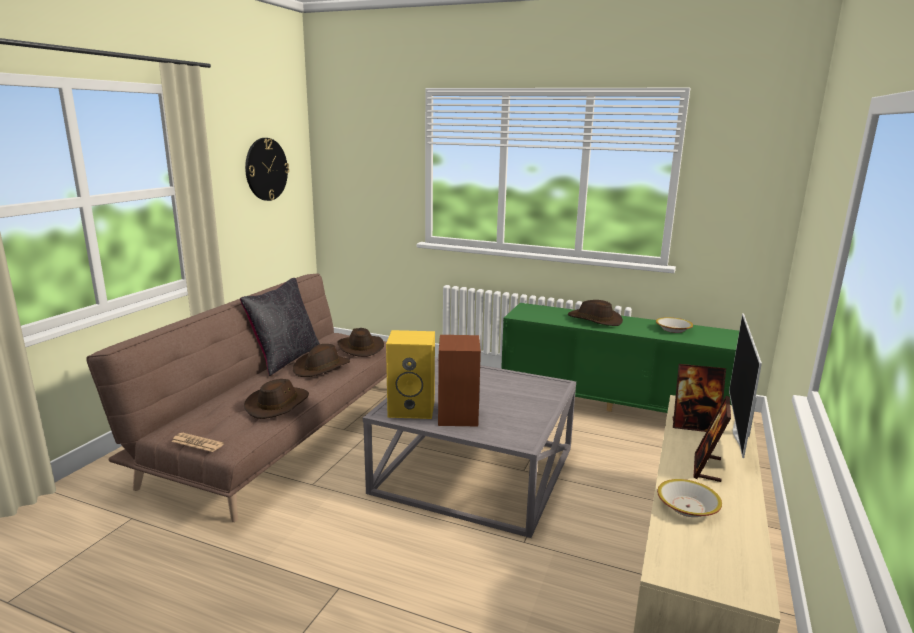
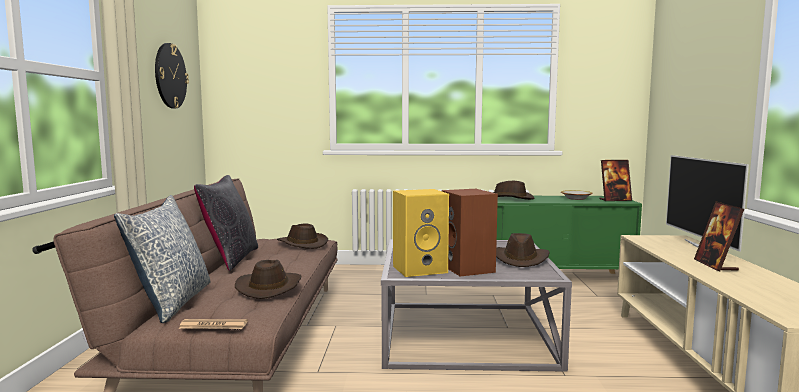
camera: 20 degrees left, 10 degrees down
brown hat [293,344,350,377] -> brown hat moved to [496,233,550,267]
bowl [657,479,722,517] -> none
picture frame [672,364,726,432] -> picture frame moved to [599,160,632,201]
none -> pillow [114,195,211,323]

